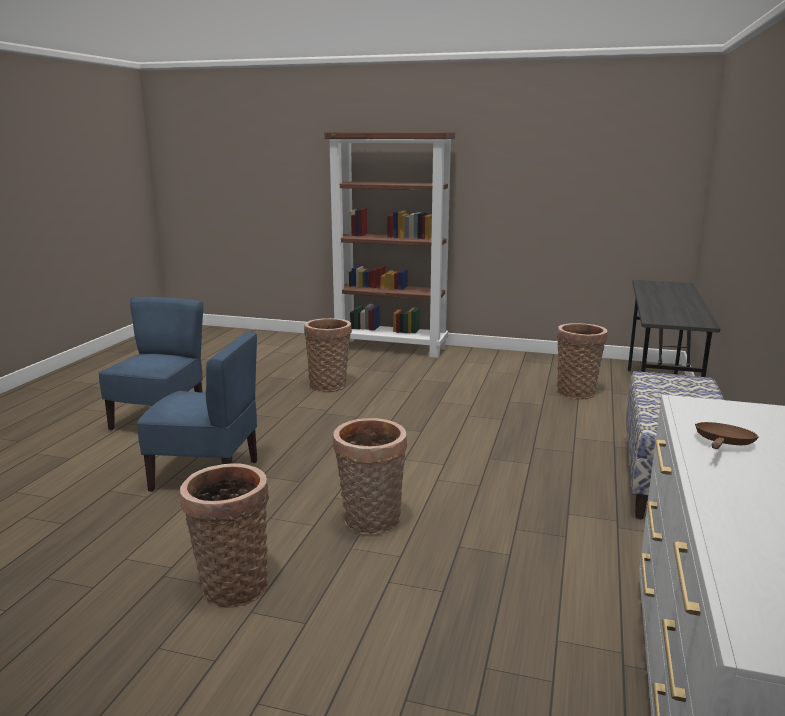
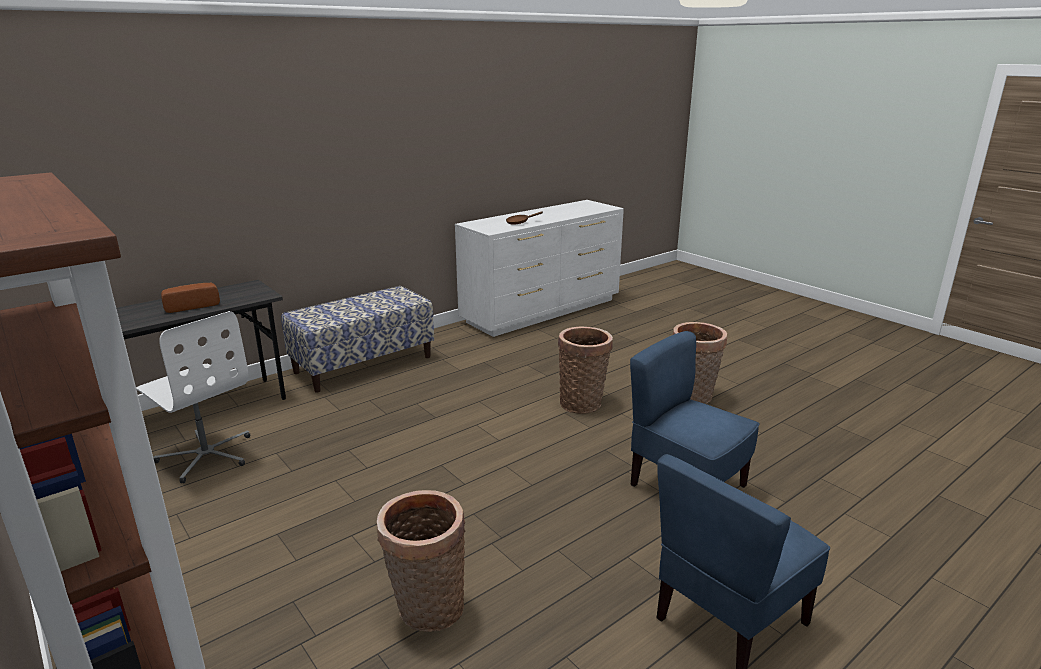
camera: 145 degrees left, 5 degrees up
basket [557,323,608,399] -> white office chair [136,311,250,483]
none -> bread [161,283,220,313]

